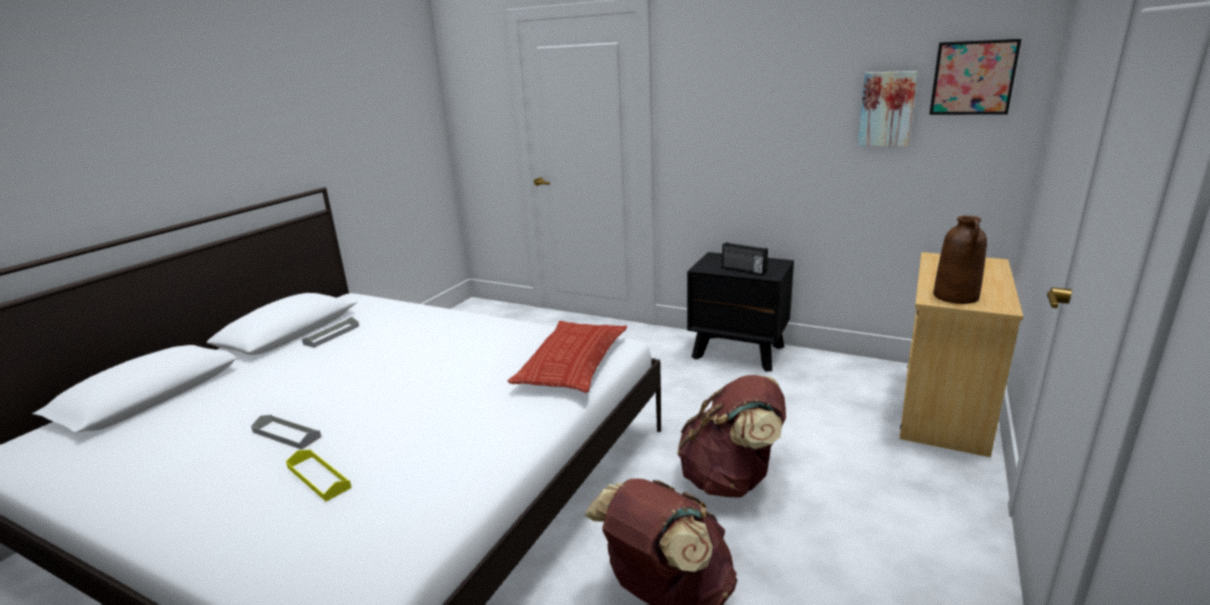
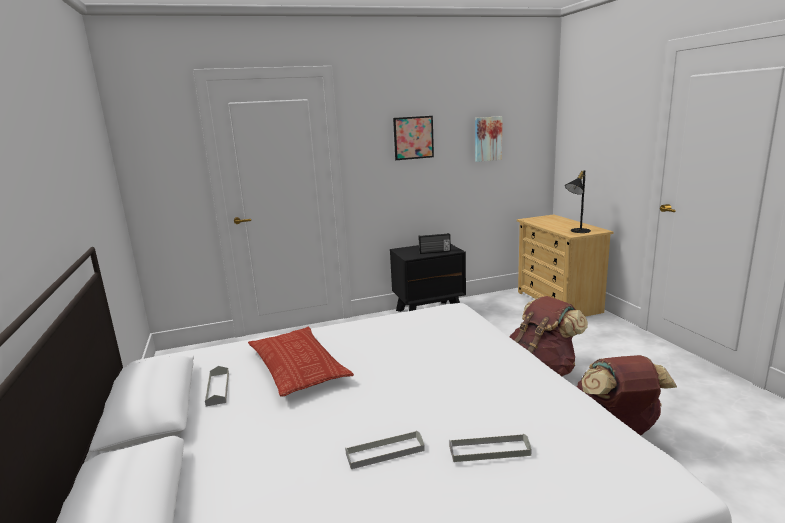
camera: 45 degrees left, 5 degrees down
yellow tray [286,450,352,502] -> grey tray [449,434,532,462]
pillow [508,321,627,393] -> pillow moved to [248,327,354,397]
picture [929,39,1021,115] -> picture moved to [393,116,434,160]
brown vase [933,216,987,304] -> black table lamp [565,170,591,233]

